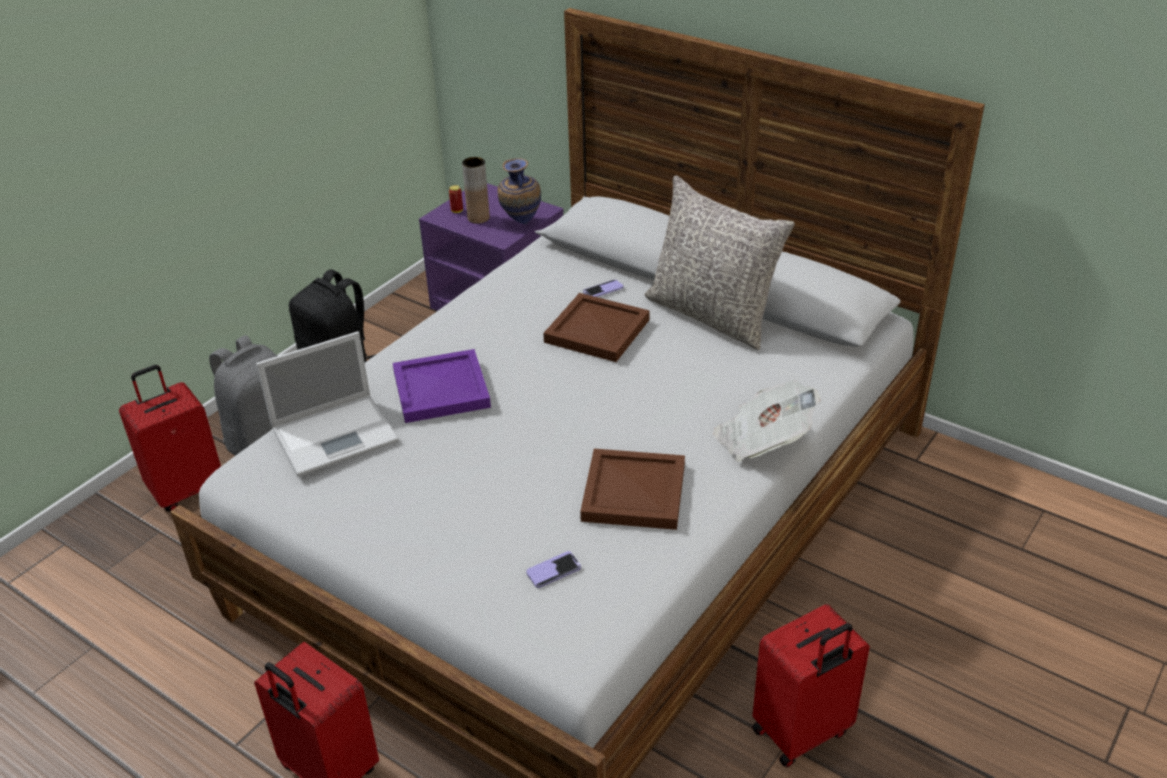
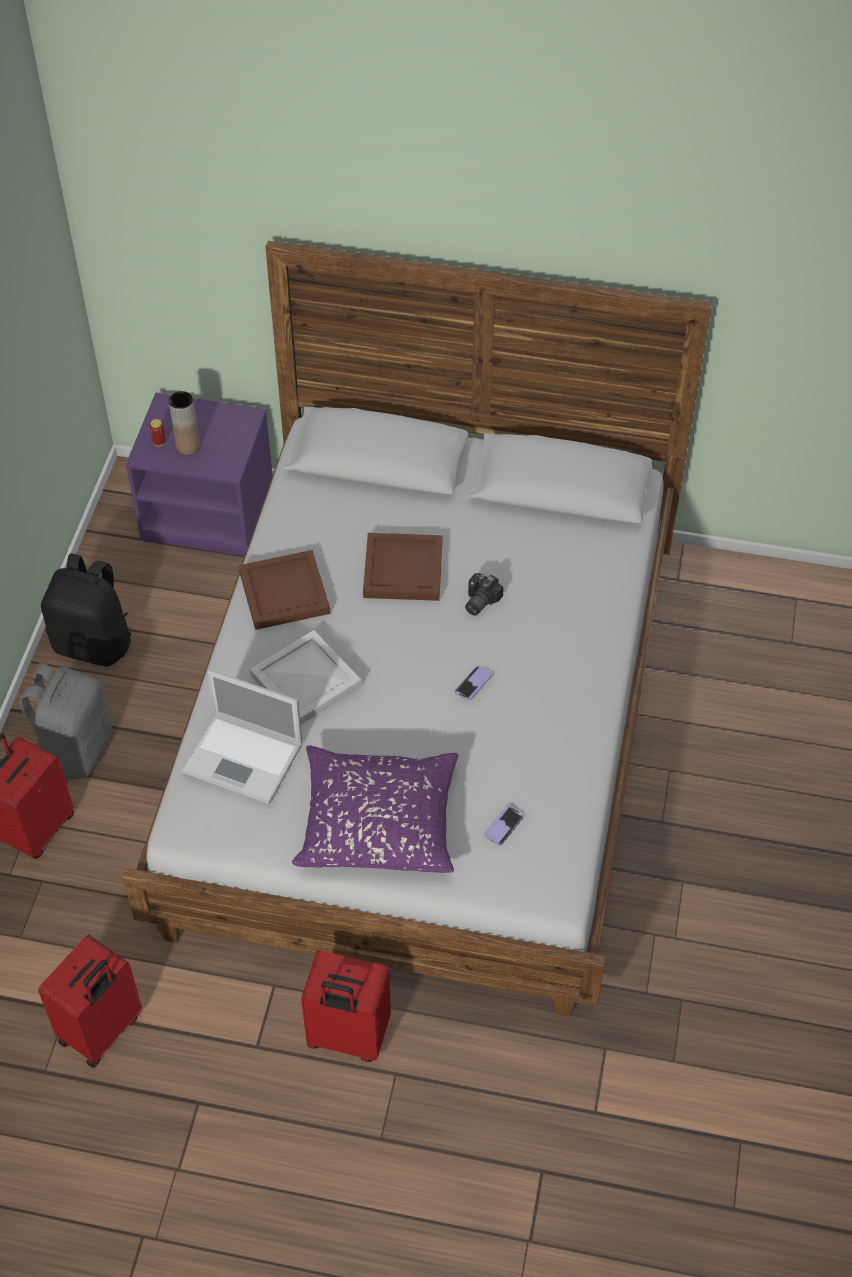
camera: 25 degrees left, 15 degrees up
laptop [256,331,399,477] -> laptop turned 75 degrees clockwise [181,669,302,804]
purple tray [393,349,491,423] -> white tray [250,630,361,724]
vase [498,158,541,224] -> none
brown tray [580,449,685,530] -> brown tray moved to [239,550,331,630]
phone [583,280,624,297] -> phone moved to [455,666,492,701]
grey pillow [644,176,795,350] -> none
newspaper [713,380,821,462] -> none
red suitcase [752,604,870,768] -> red suitcase moved to [38,935,142,1068]
none -> purple pillow [292,745,459,873]
none -> camera [465,573,504,616]

